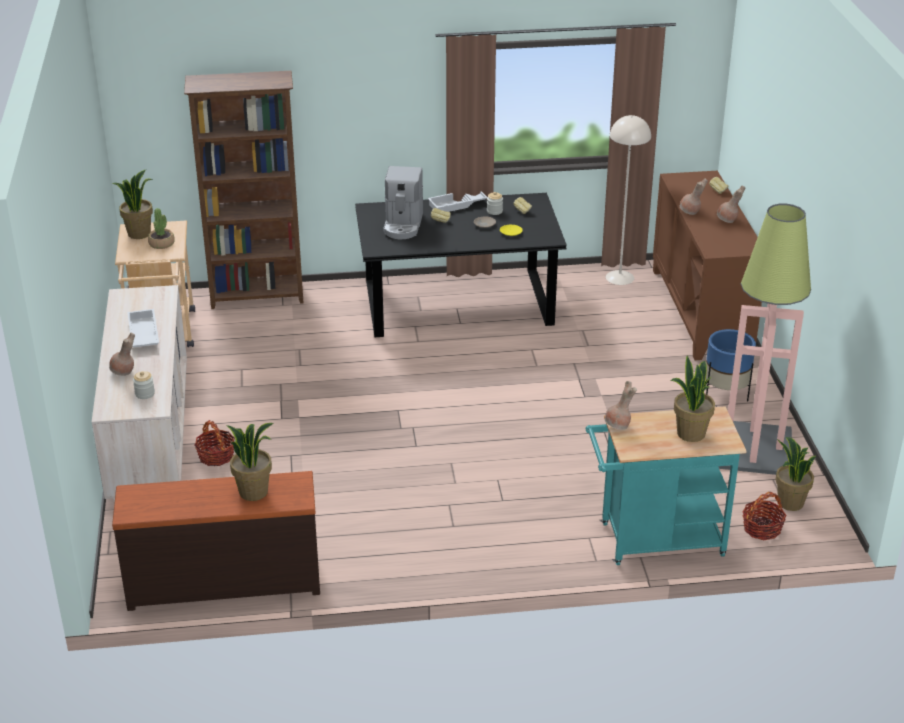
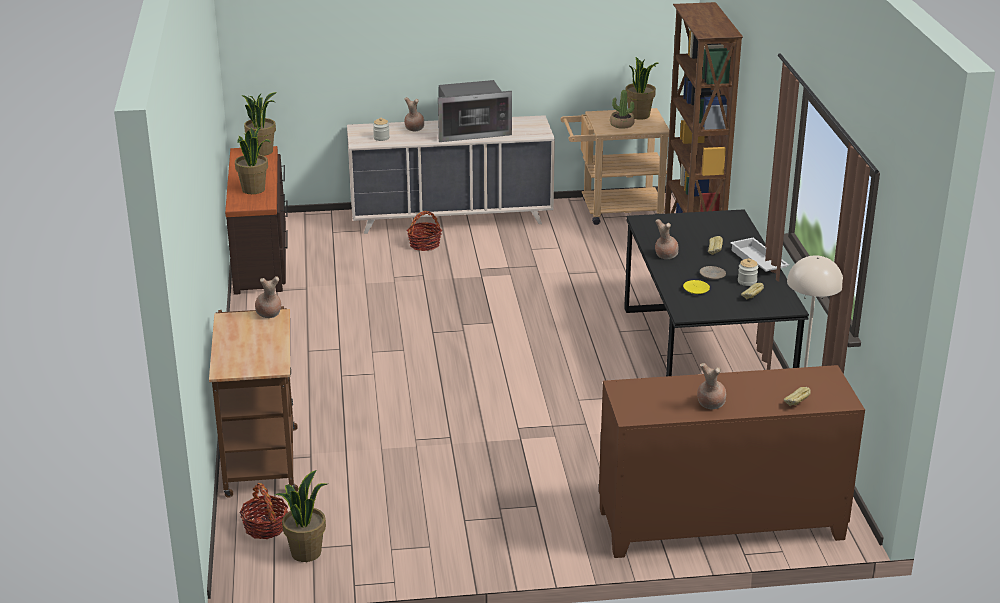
camera: 90 degrees right, 5 degrees down
white tray [127,309,159,348] -> microwave [438,80,512,142]
coffee machine [383,166,423,239] -> none
turquoise cart [586,406,747,565] -> brown cart [209,306,298,498]
potted plant [671,355,715,442] -> potted plant moved to [242,92,277,156]
brown vase [680,178,708,215] -> brown vase moved to [655,219,679,259]
blue planter [706,329,756,401] -> none
floor lamp [718,204,811,475] -> none

